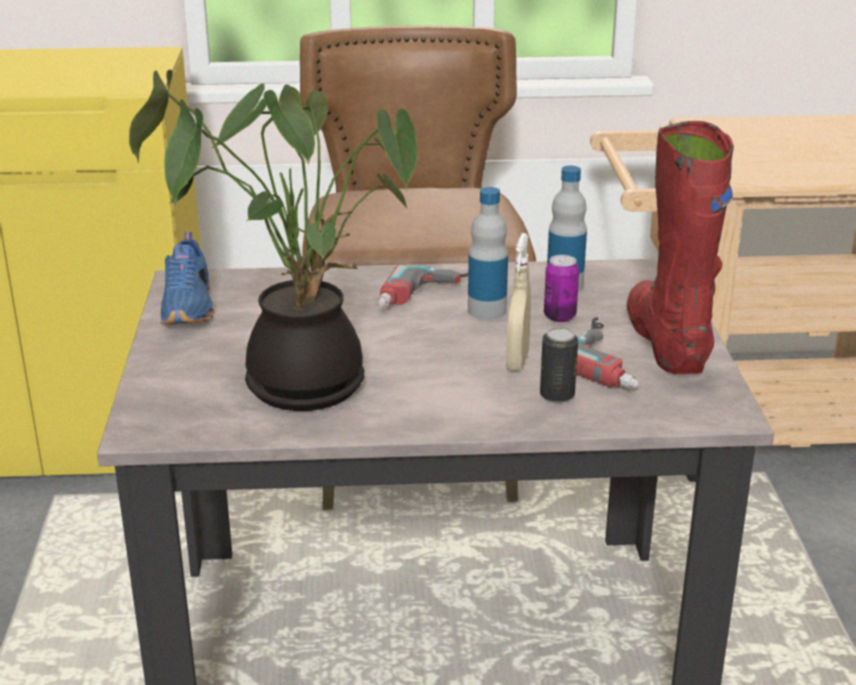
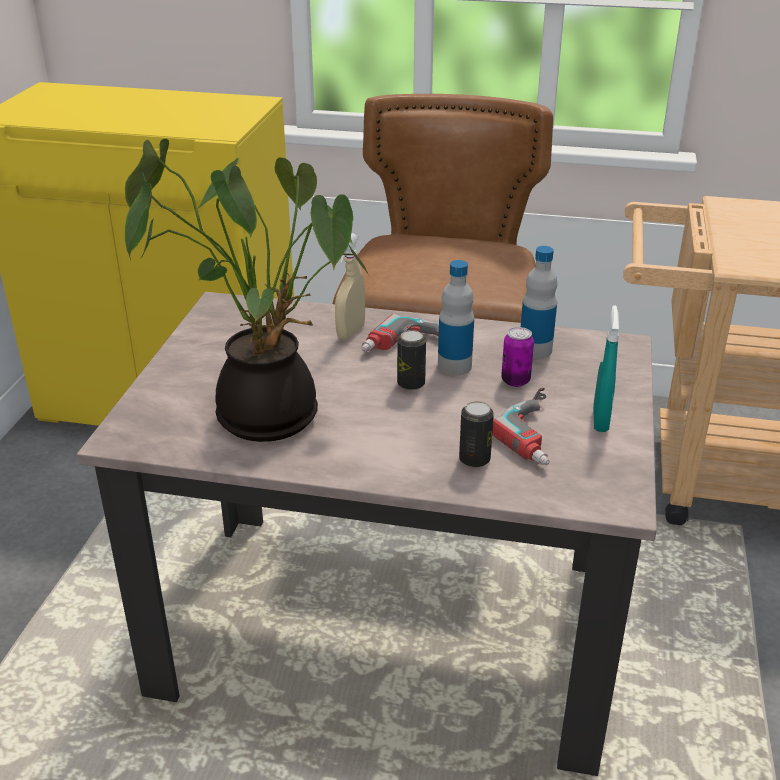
camera: 15 degrees right, 5 degrees up
blue shoe [160,232,214,325] -> none
beige spray bottle [506,233,531,371] -> beige spray bottle moved to [335,233,365,340]
red boot [627,121,734,374] -> turquoise spray bottle [593,305,619,432]
none -> can [397,330,426,390]

